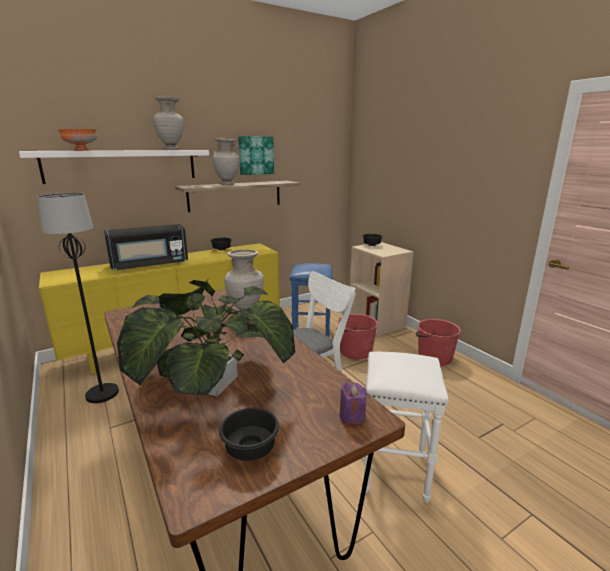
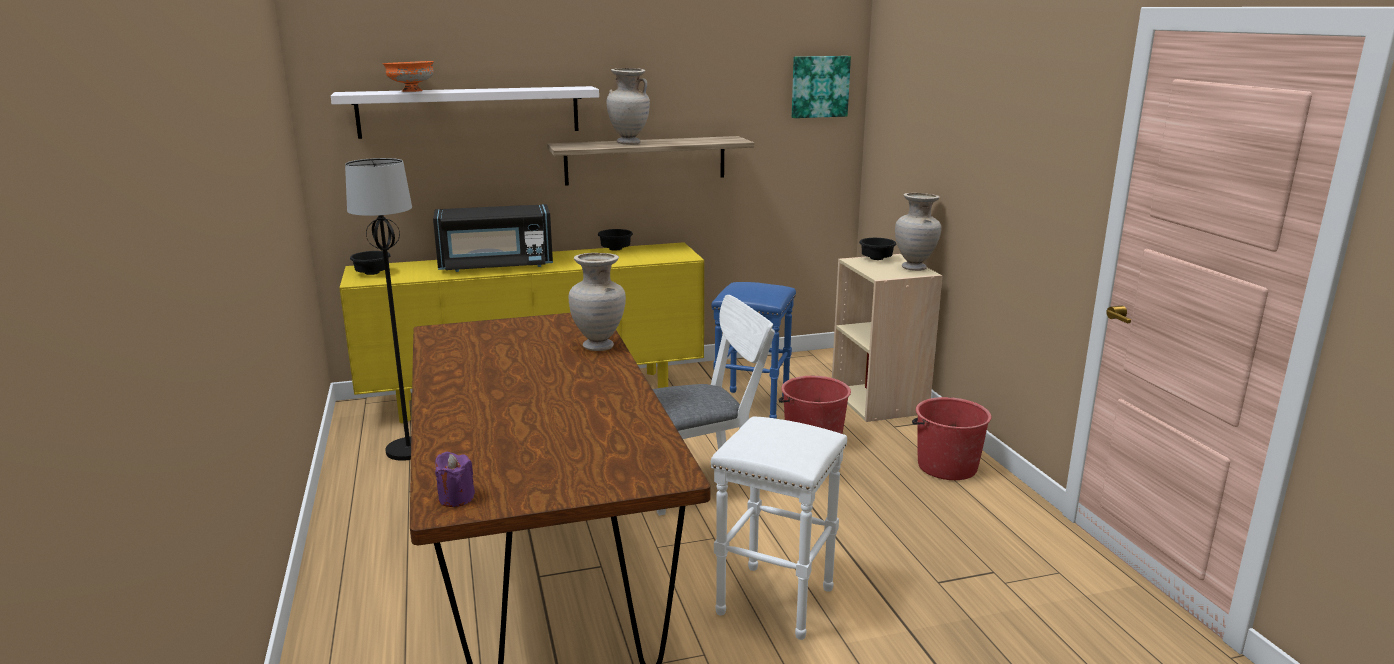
camera: 15 degrees right, 0 degrees up
potted plant [117,278,295,397] -> none
beige vase [153,96,184,150] -> beige vase moved to [895,193,941,271]
black bowl [219,408,279,461] -> black bowl moved to [350,251,391,275]
picture [238,136,274,175] -> picture moved to [792,56,851,118]
purple candle [339,382,367,425] -> purple candle moved to [435,451,475,507]

